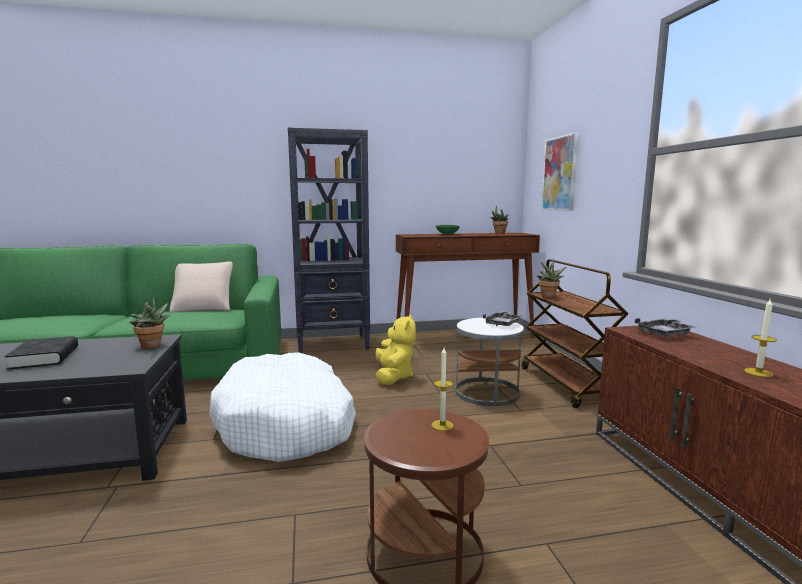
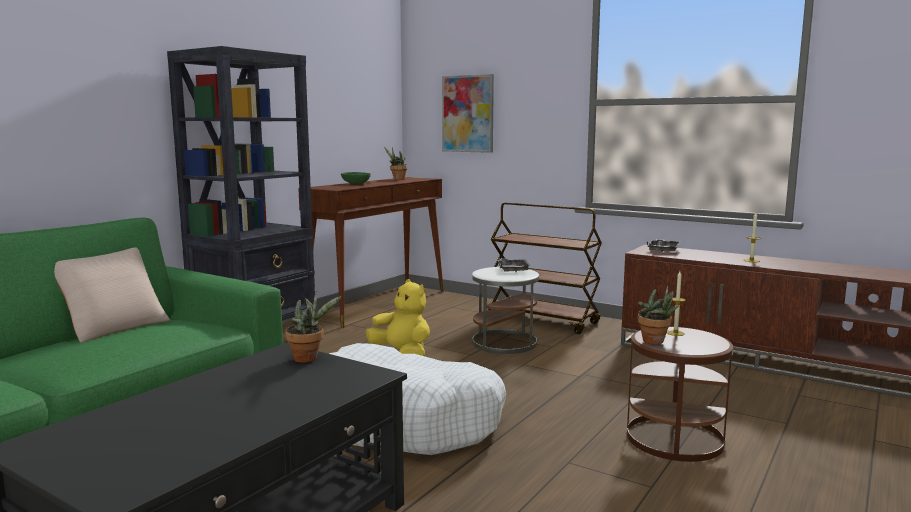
camera: 45 degrees left, 0 degrees up
black book [5,336,78,370] -> none
potted plant [537,261,566,298] -> potted plant moved to [638,285,679,344]

